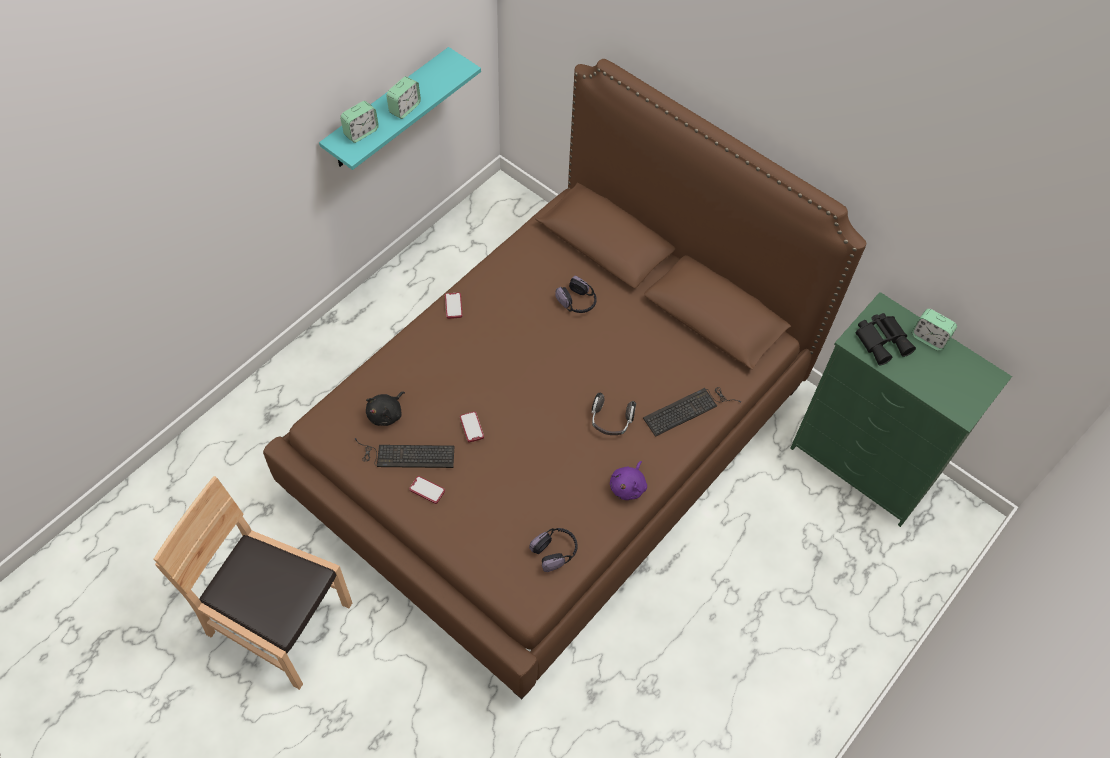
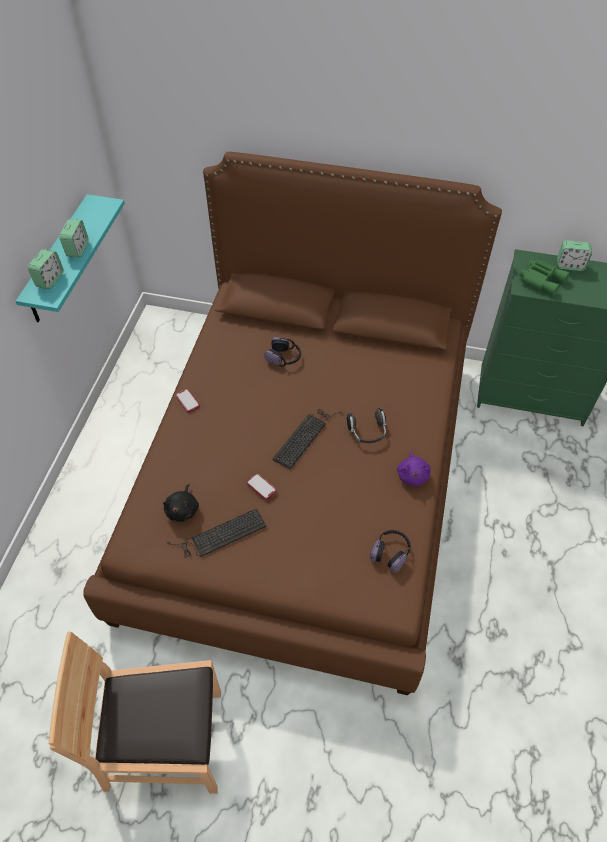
camera: 25 degrees left, 5 degrees down
phone [409,476,445,504] -> none
keyboard [643,387,741,437] -> keyboard moved to [272,409,342,469]
black binoculars [855,313,916,366] -> green binoculars [519,259,570,296]

